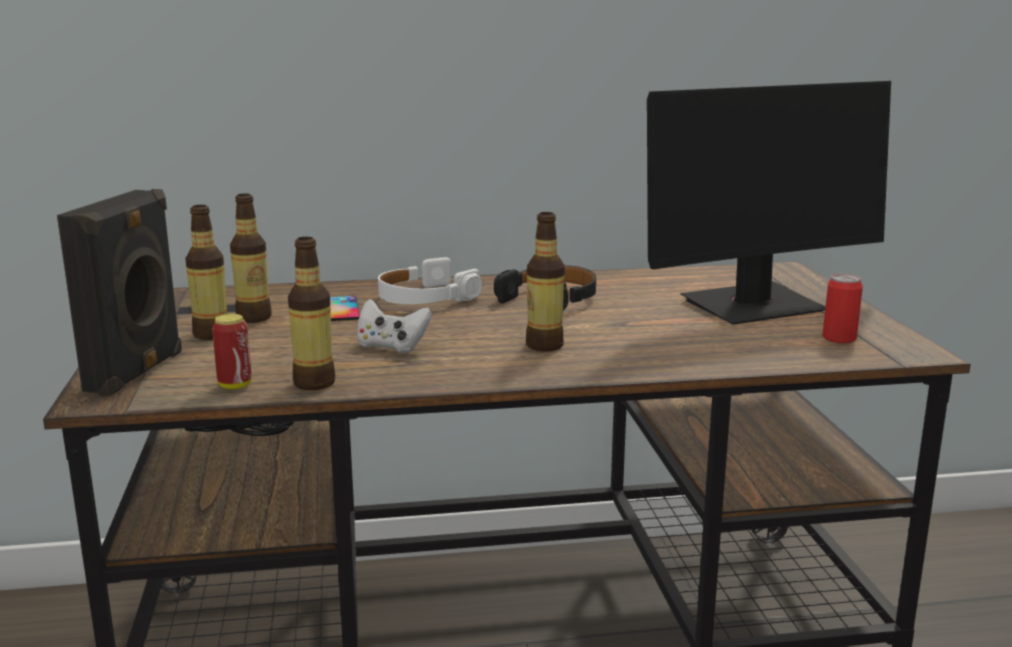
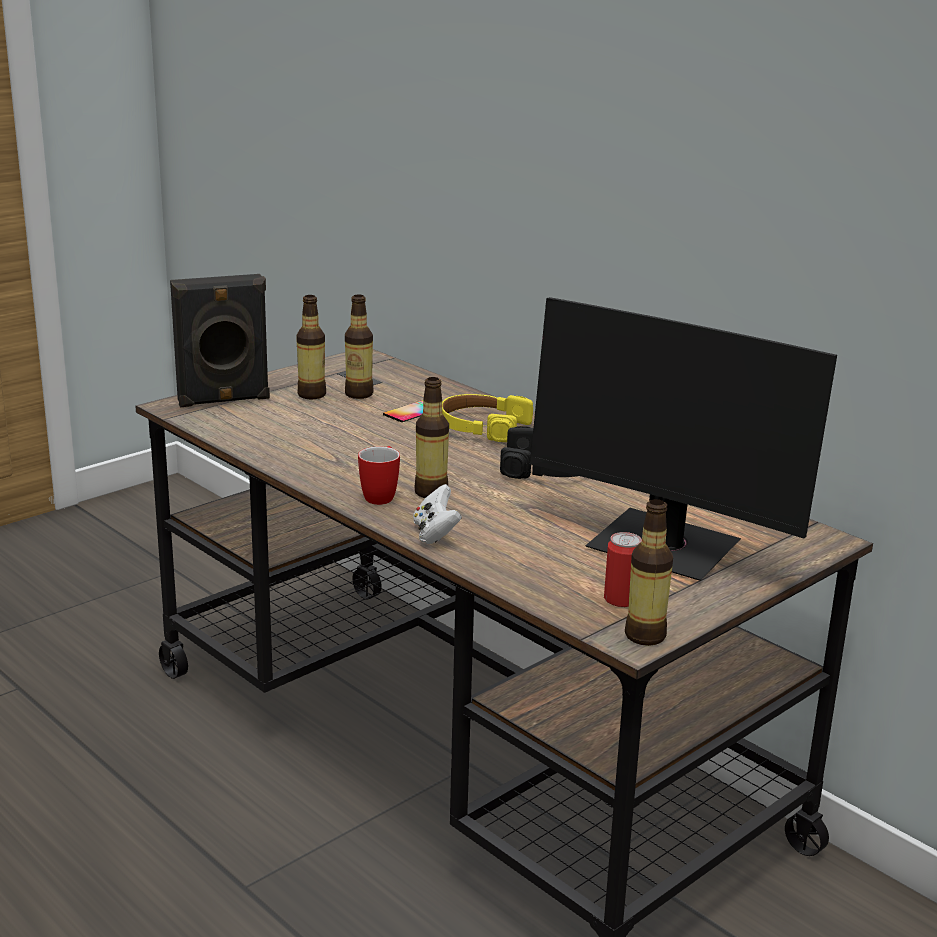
camera: 55 degrees right, 5 degrees up
can [212,314,252,389] -> none
bottle [288,237,335,390] -> bottle moved to [625,499,673,646]
white game controller [357,299,432,353] -> white game controller moved to [413,484,462,544]
white headphones [378,257,482,304] -> yellow headphones [442,394,533,442]
none -> mug [358,446,400,505]

